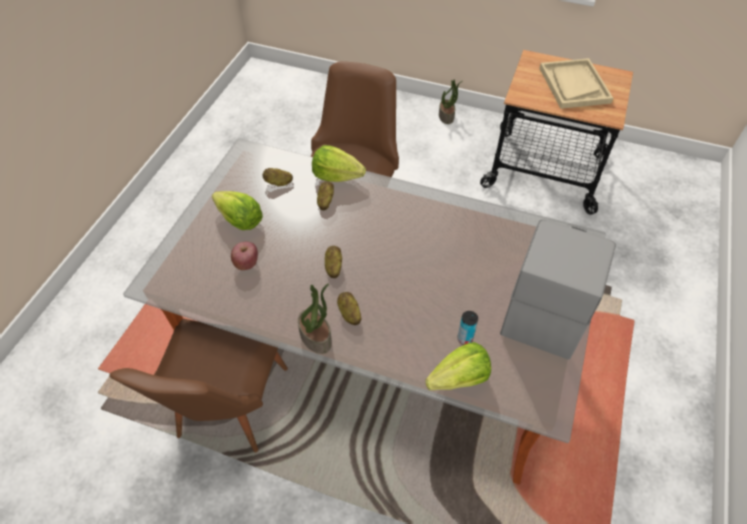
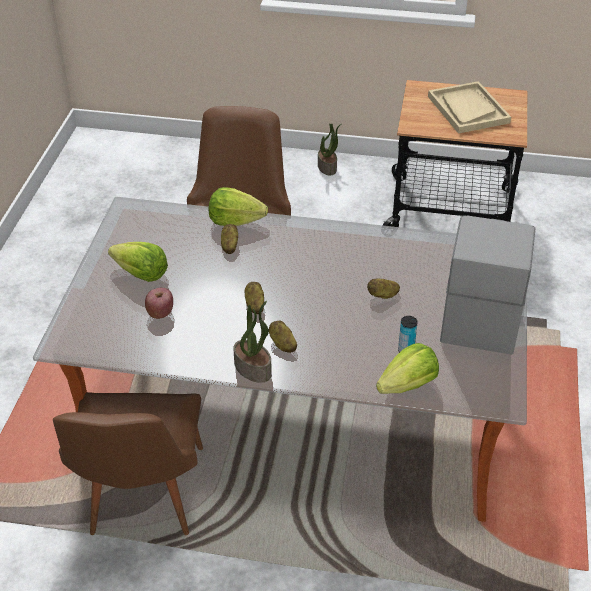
camera: 10 degrees left, 10 degrees down
potato [262,168,293,186] -> potato moved to [367,279,400,299]

